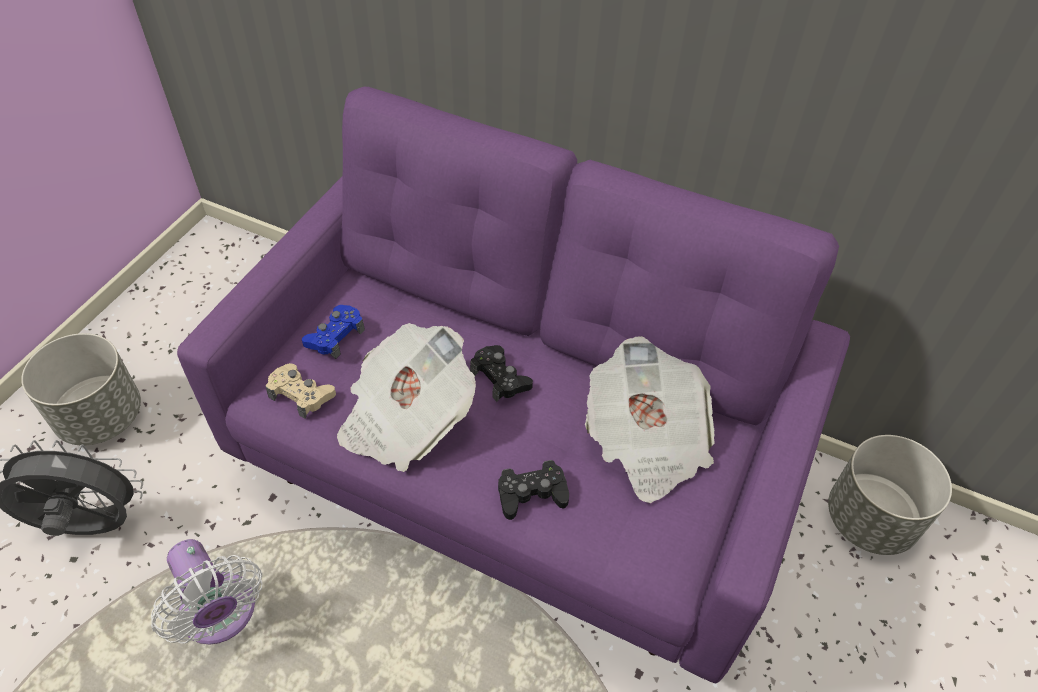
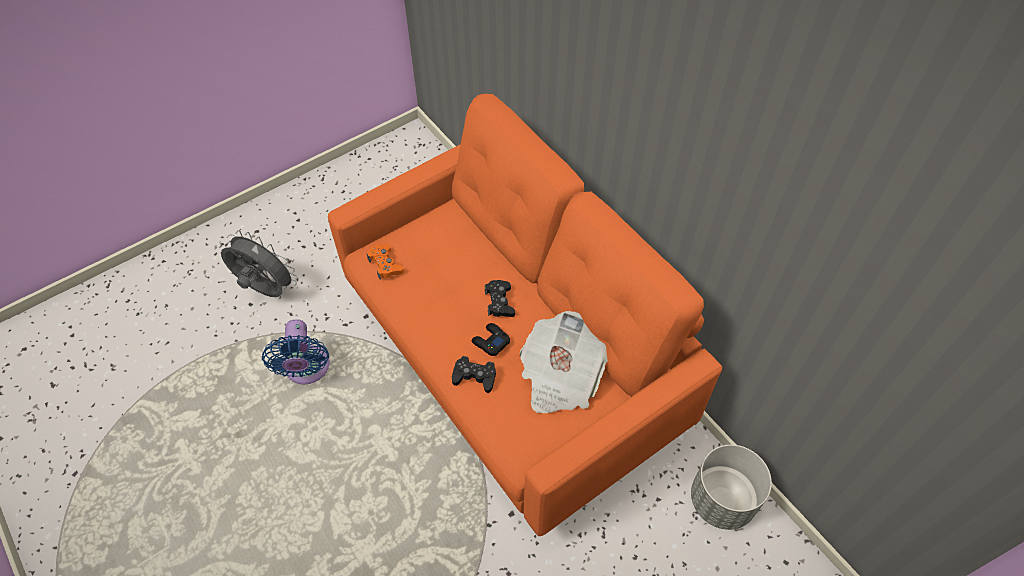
camera: 30 degrees right, 5 degrees up
grey planter [21,333,141,445] -> none
white fan [151,539,263,645] -> blue fan [262,319,330,385]
purple sofa [177,86,850,684] -> orange sofa [328,94,722,536]
beige game controller [265,363,336,419] -> orange game controller [367,244,404,279]
blue game controller [302,305,365,359] -> none
newspaper [337,323,476,472] -> none
none -> black game controller [472,323,510,356]

